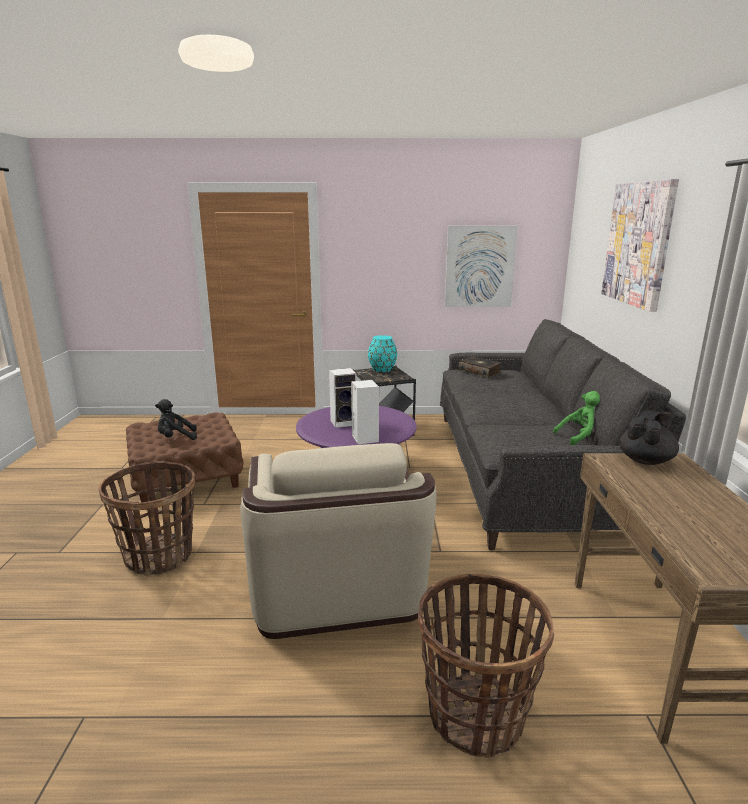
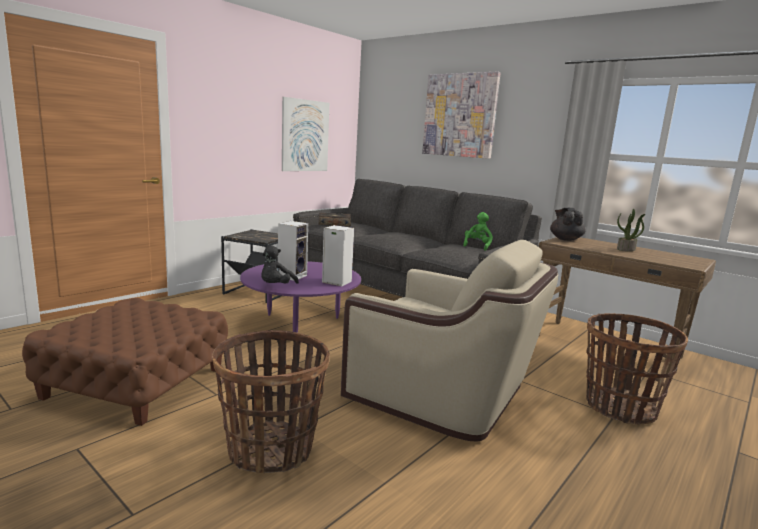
camera: 50 degrees left, 5 degrees down
black plush toy [155,399,197,440] -> black plush toy moved to [261,246,299,284]
turquoise vase [368,335,397,372] -> none
none -> potted plant [617,209,645,251]

